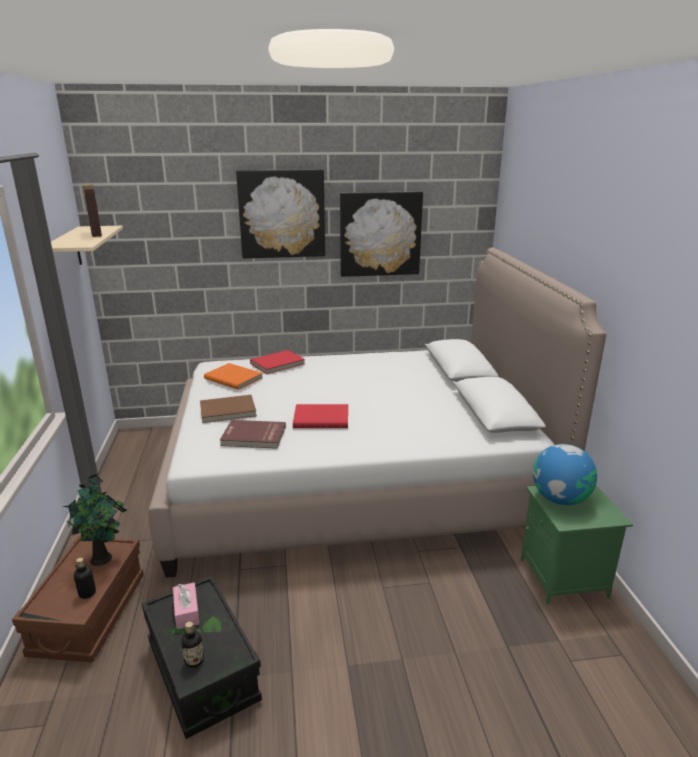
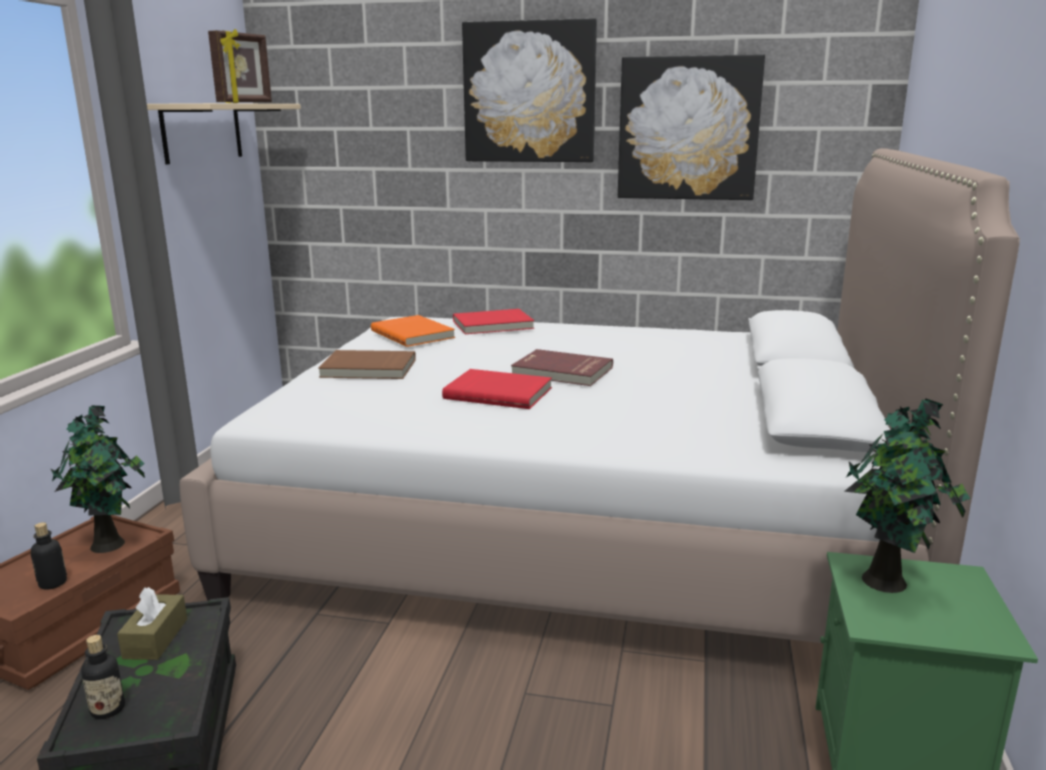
camera: 20 degrees right, 5 degrees down
picture frame [83,185,102,237] -> picture frame turned 150 degrees counterclockwise [208,29,272,103]
pink tissue box [173,583,200,629] -> brown tissue box [117,587,187,660]
red book [220,420,286,449] -> red book moved to [511,349,613,386]
globe [533,444,597,505] -> potted plant [844,399,970,593]

